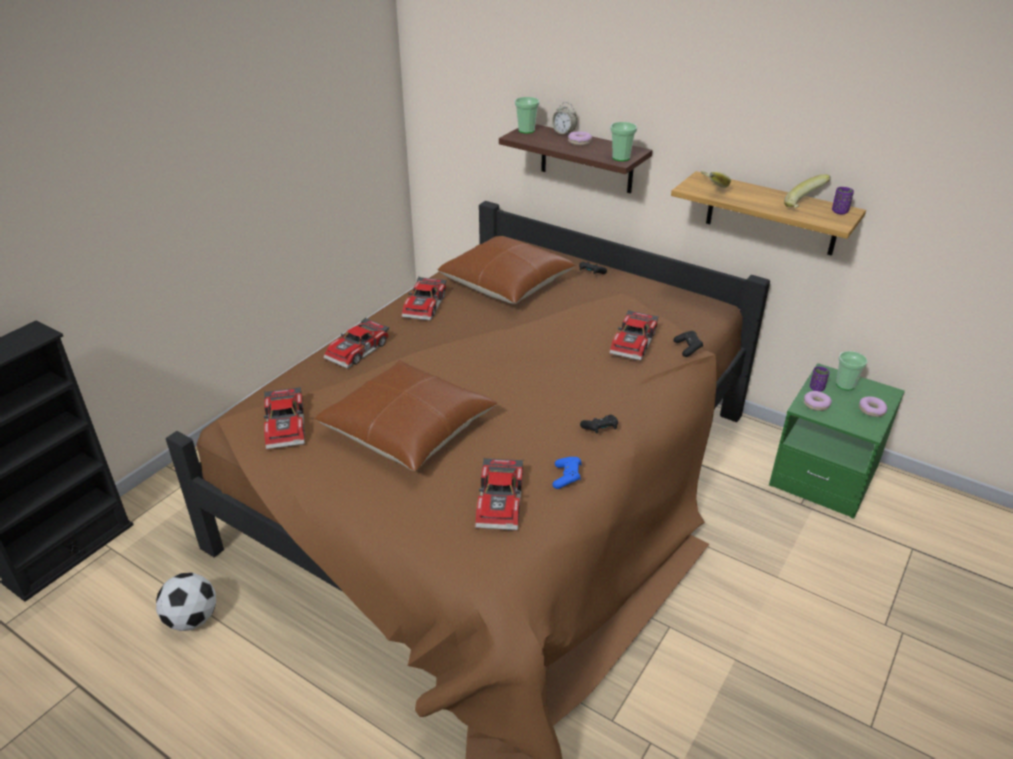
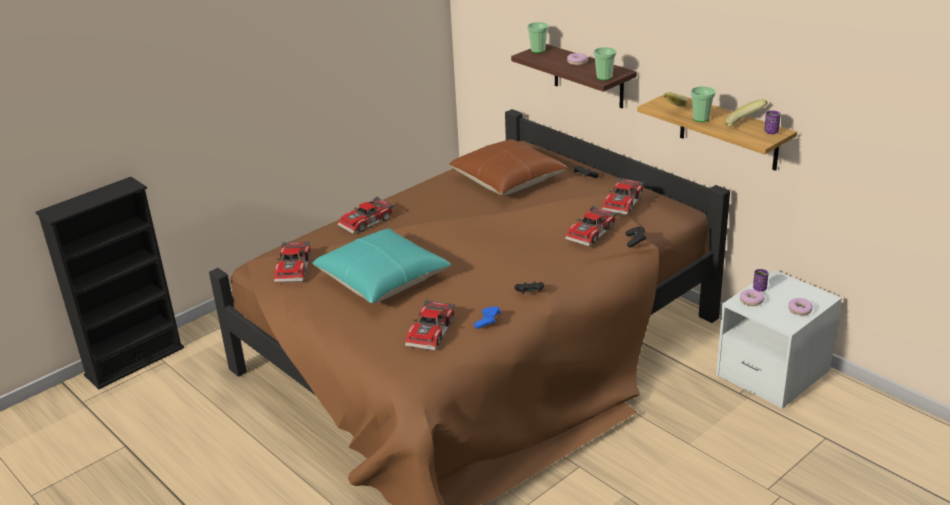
camera: 15 degrees right, 5 degrees down
football [156,572,216,631] -> none
brown pillow [315,360,497,471] -> turquoise pillow [313,228,451,304]
toy car [402,277,446,321] -> toy car moved to [602,177,644,215]
alarm clock [552,102,577,136] -> none
green nightstand [769,363,905,519] -> white nightstand [716,269,842,409]
cup [836,351,868,390] -> cup moved to [691,86,716,122]

